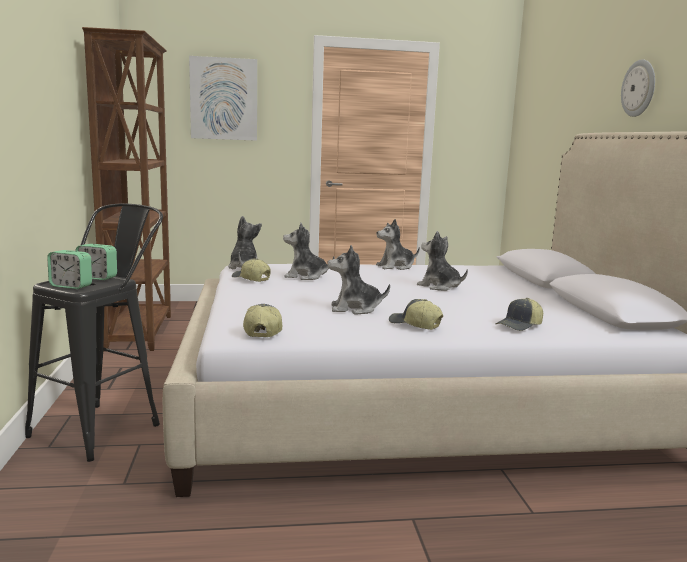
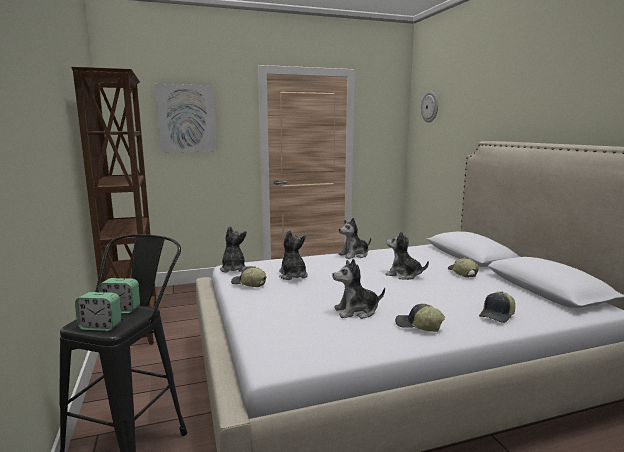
camera: 10 degrees left, 0 degrees up
cap [243,304,282,337] -> cap moved to [448,257,479,277]
plush toy [283,223,335,280] -> plush toy turned 75 degrees clockwise [279,230,308,280]
wall clock [621,59,655,117] -> wall clock moved to [421,92,438,123]

